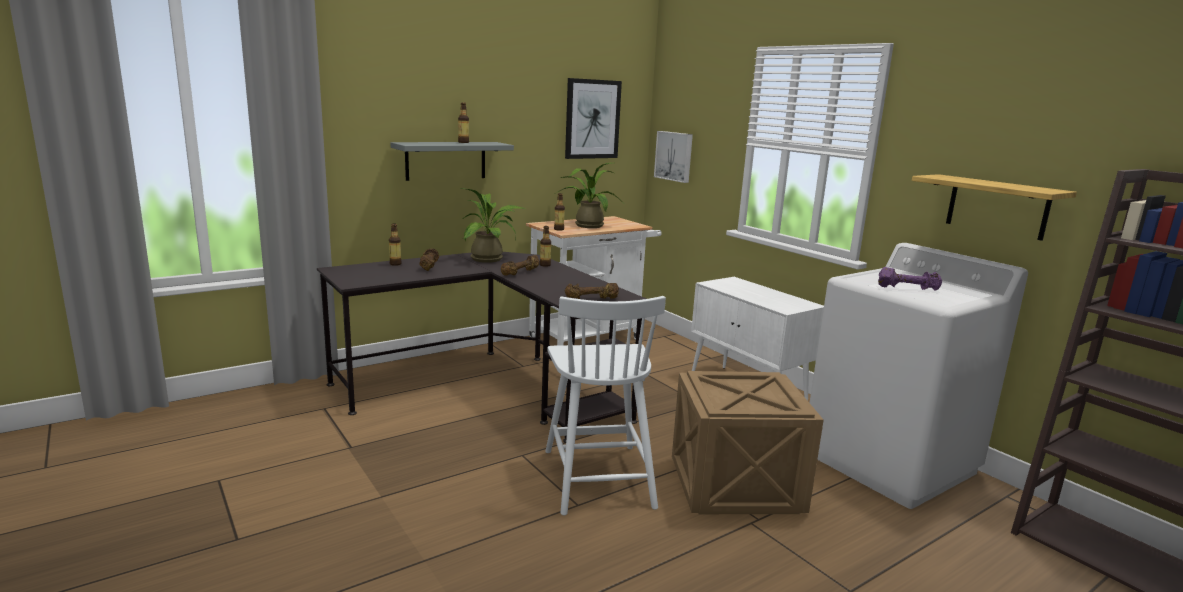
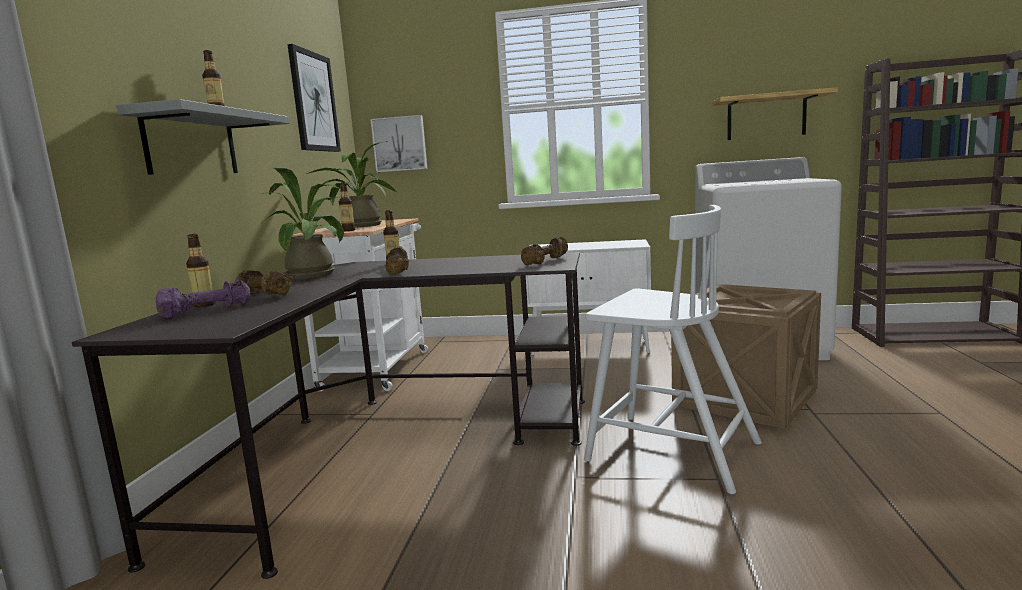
camera: 45 degrees left, 5 degrees down
purple dumbbell [878,267,942,291] -> purple dumbbell moved to [156,279,250,318]

